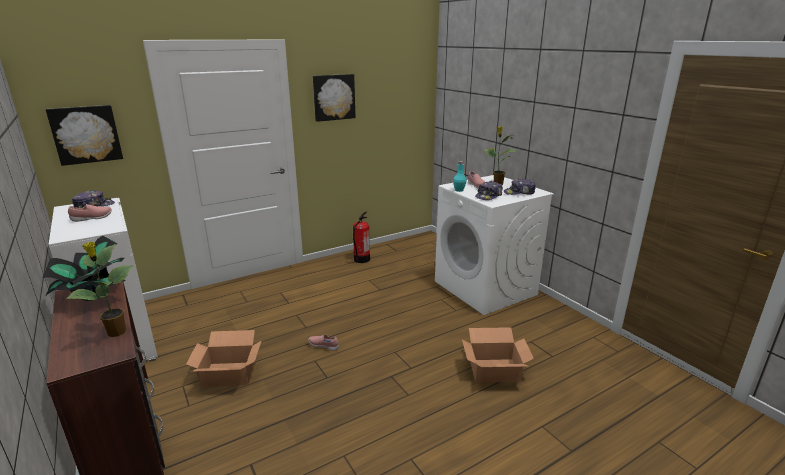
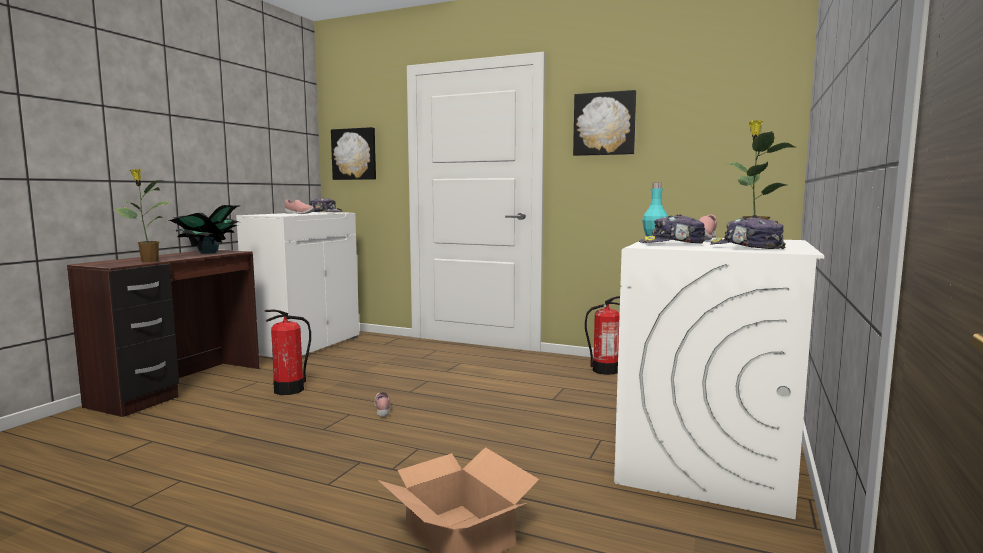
camera: 55 degrees right, 15 degrees down
cardboard box [186,330,261,387] -> fire extinguisher [265,310,311,395]

